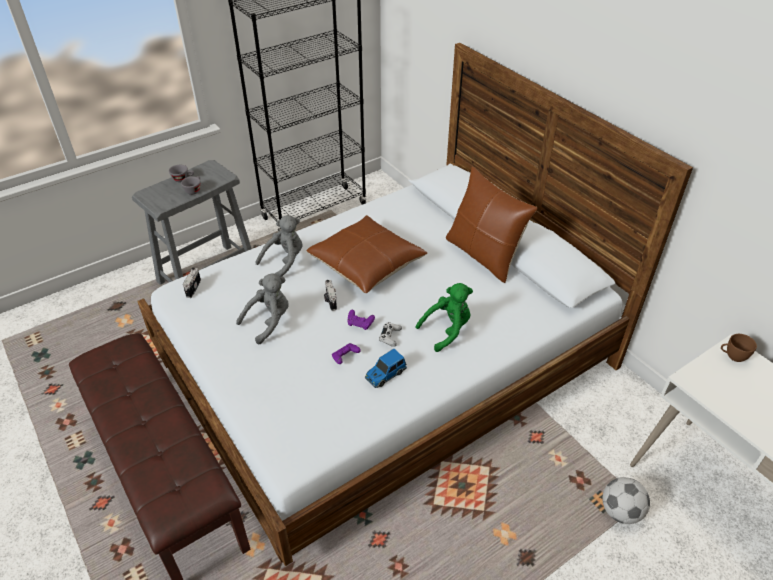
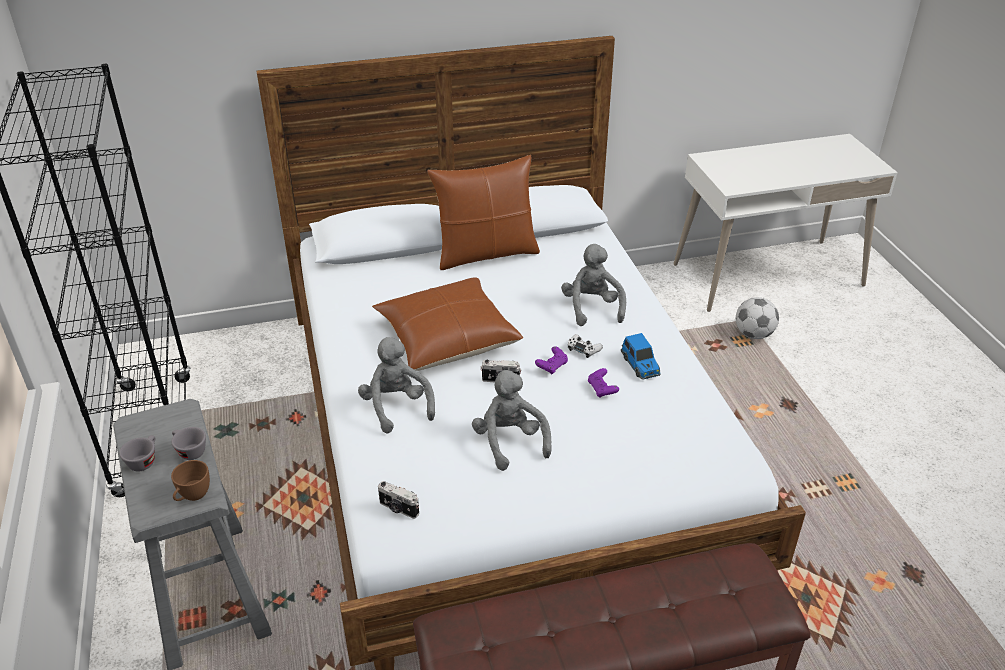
camera: 70 degrees left, 5 degrees down
green plush toy [415,283,473,352] -> grey plush toy [561,244,626,326]
brown cup [721,334,757,362] -> brown cup moved to [171,460,210,501]

